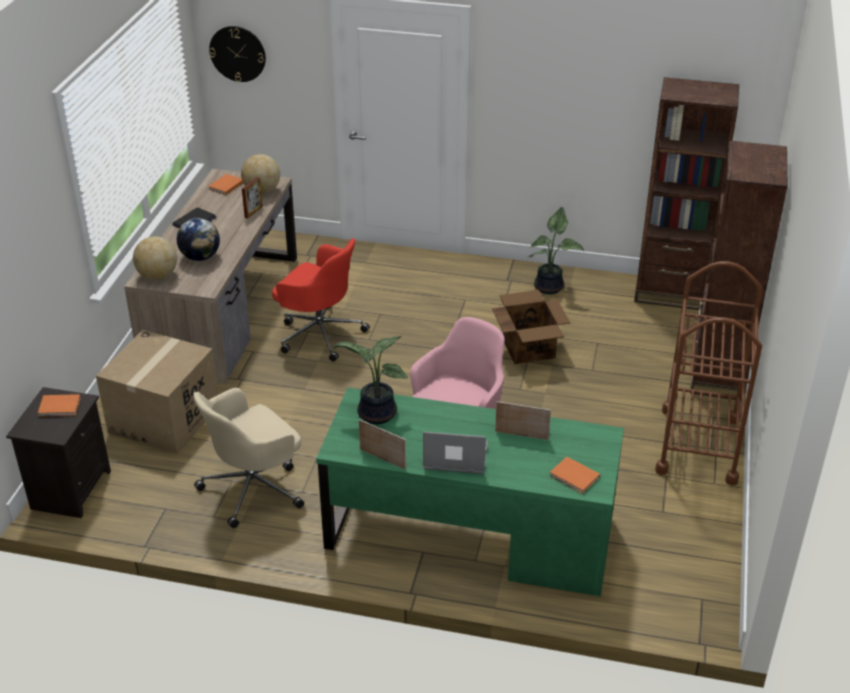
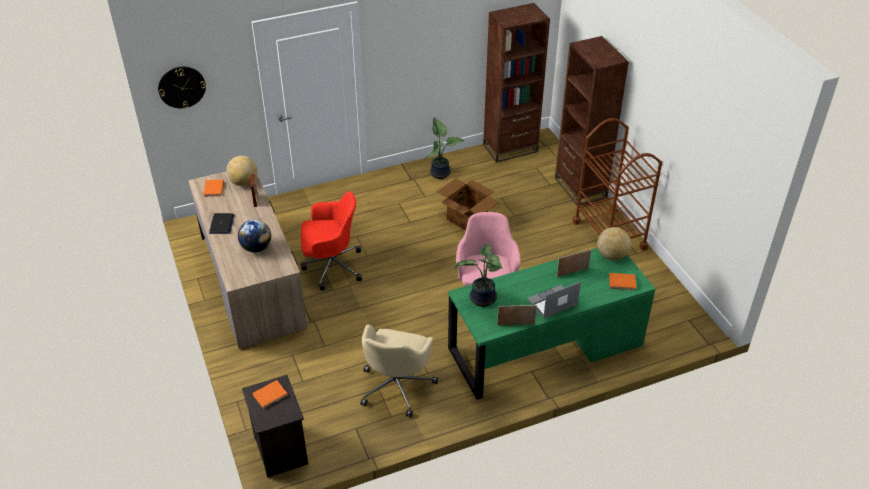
camera: 35 degrees left, 5 degrees up
cardboard box [96,330,219,454] -> none
globe [133,236,177,280] -> globe moved to [597,227,631,260]

